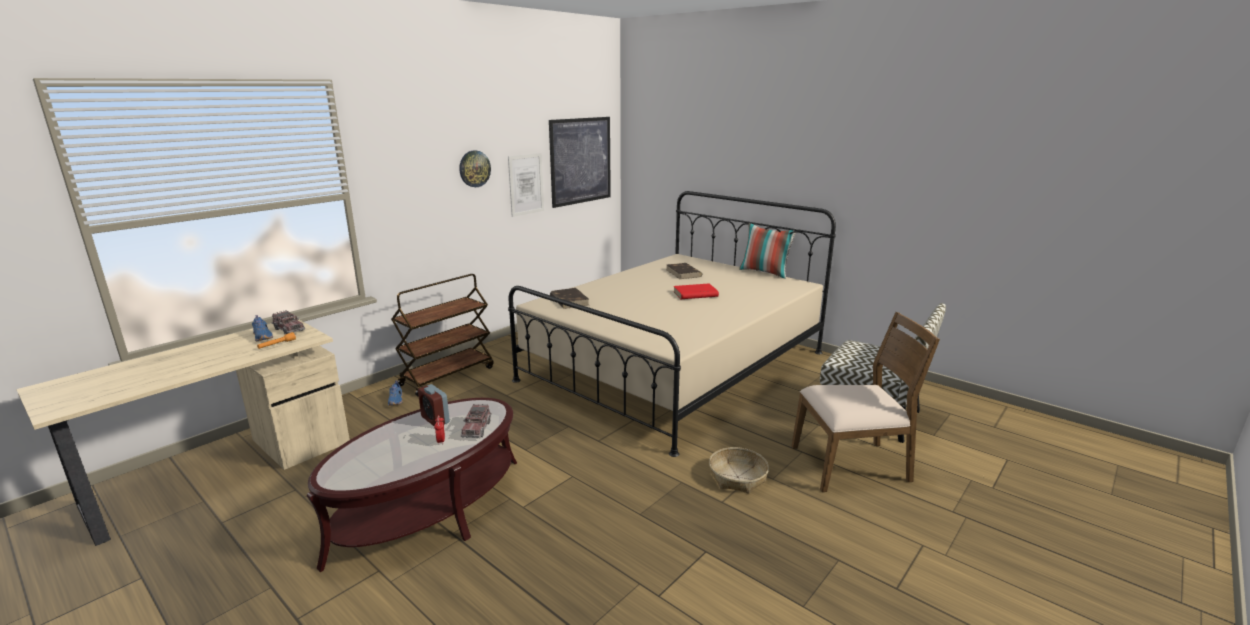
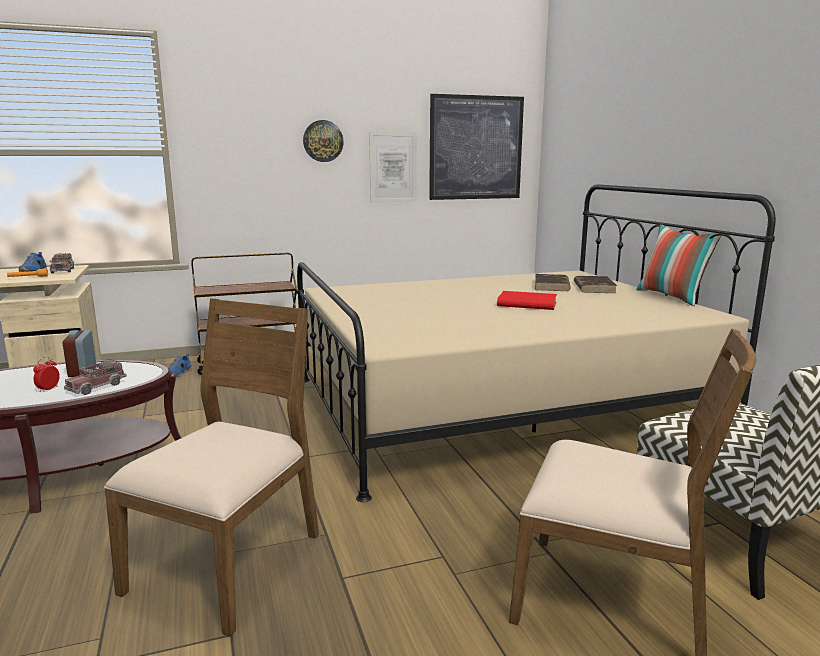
camera: 30 degrees right, 5 degrees down
brown book [550,288,589,309] -> brown book moved to [574,276,617,293]
basket [709,447,769,494] -> none
none -> brown chair [104,298,319,637]

